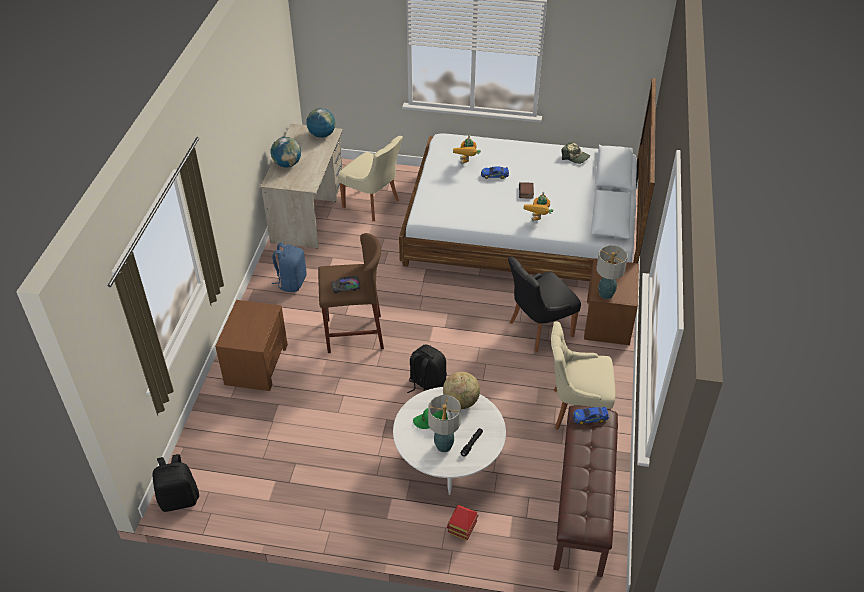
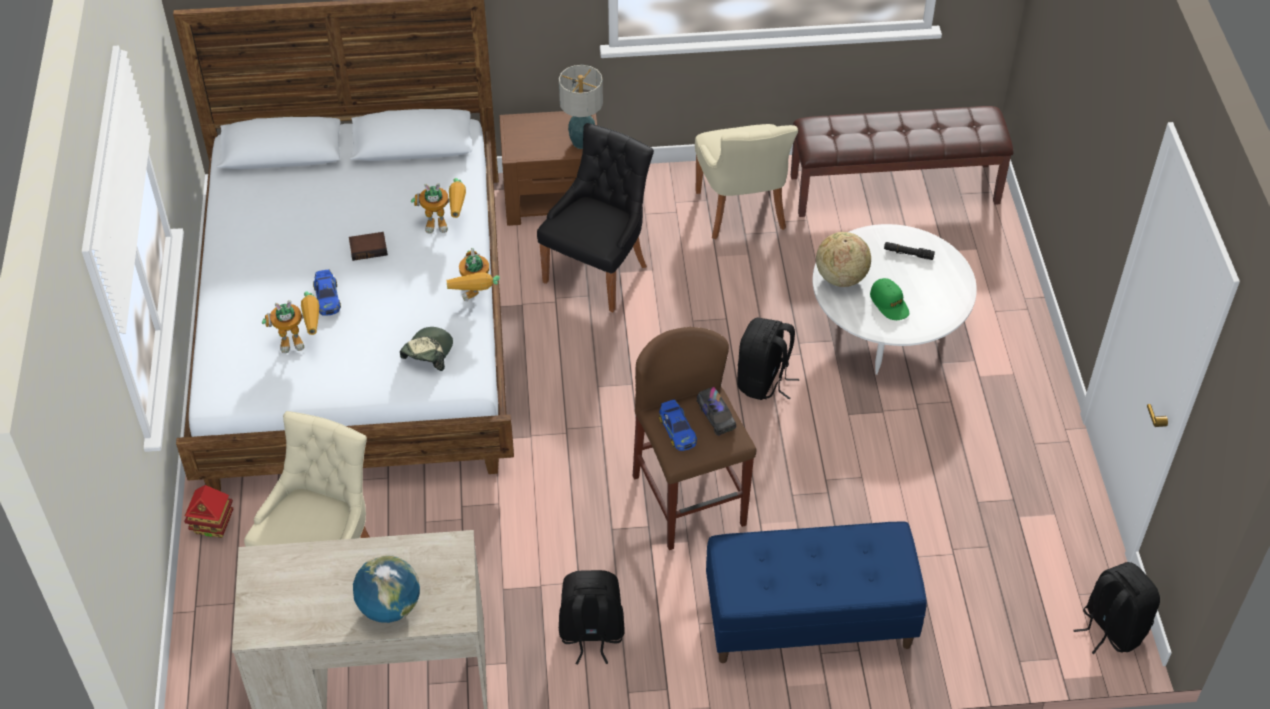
camera: 105 degrees left, 5 degrees up
brown nightstand [215,300,288,391] -> blue bench [706,521,927,663]
blue backpack [272,243,307,292] -> black backpack [559,570,625,664]
globe [306,108,336,138] -> none
table lamp [428,395,461,452] -> none
toy house [447,505,478,541] -> toy house moved to [184,485,233,538]
black chair [508,257,581,352] -> black chair turned 105 degrees counterclockwise [537,123,654,312]
cap [562,141,590,164] -> cap moved to [400,327,453,371]
toy car [573,407,609,425] -> toy car moved to [659,399,697,451]
none -> toy robot [447,248,500,301]

